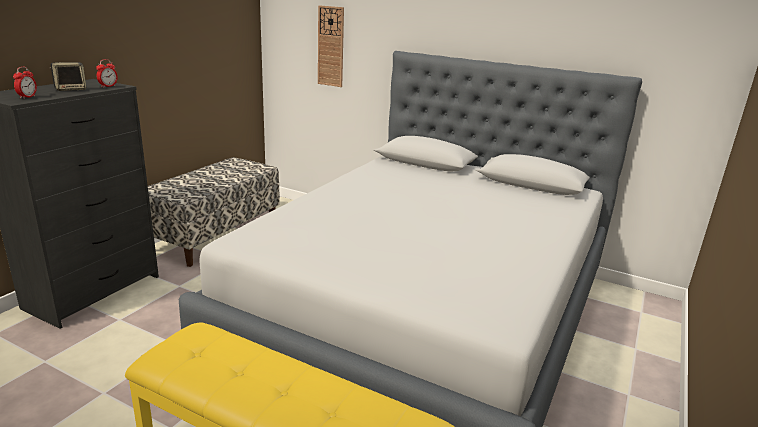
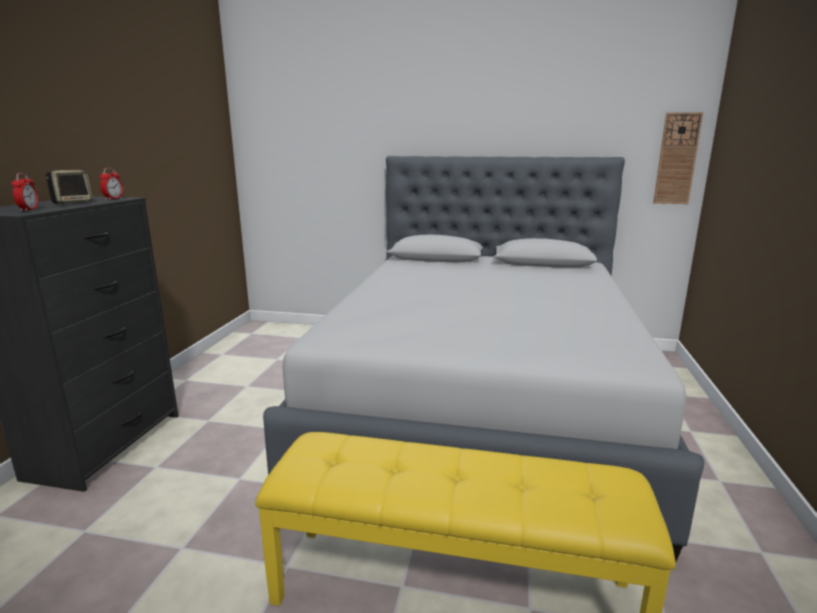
camera: 15 degrees left, 5 degrees down
bench [148,157,280,267] -> none
wall clock [318,5,344,87] -> wall clock moved to [653,112,703,204]

